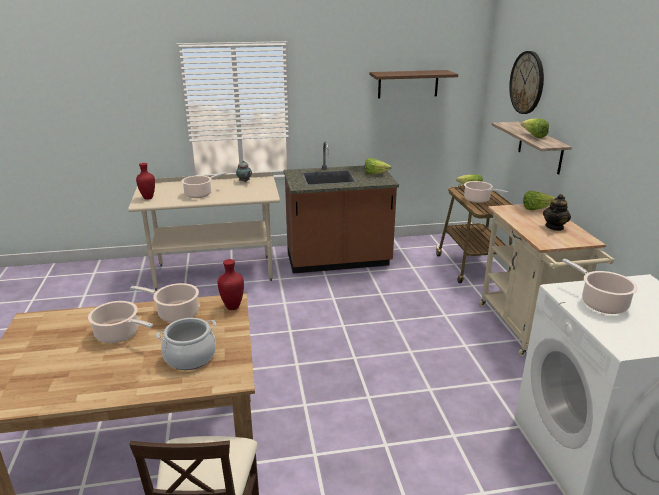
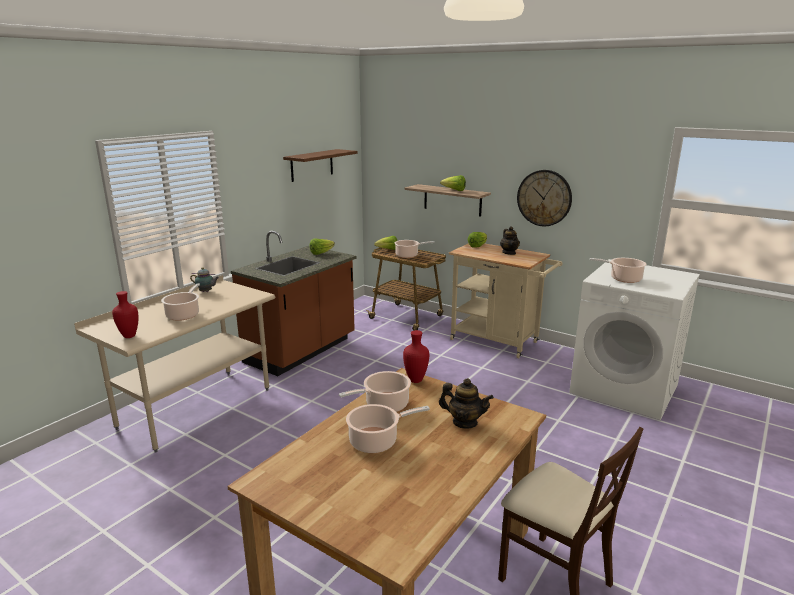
camera: 45 degrees left, 5 degrees down
cooking pot [156,318,216,370] -> teapot [439,378,494,429]
wall clock [509,51,544,114] -> wall clock moved to [517,170,572,226]

